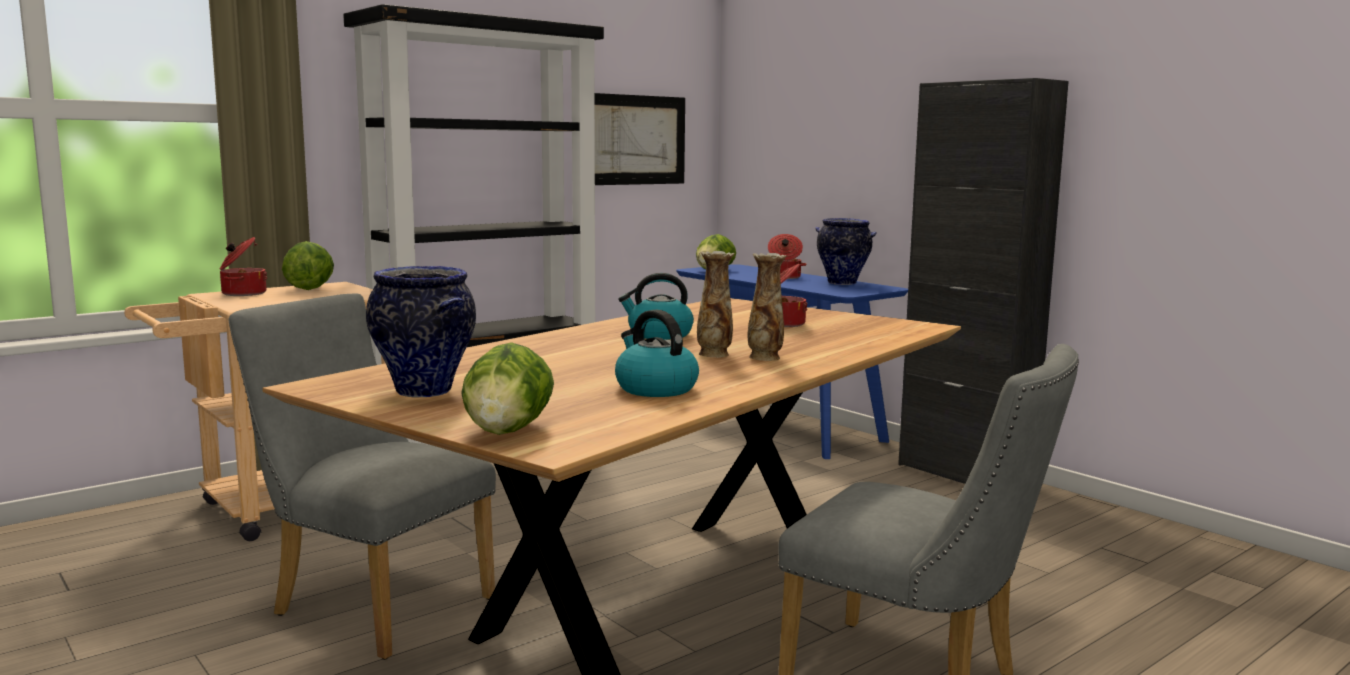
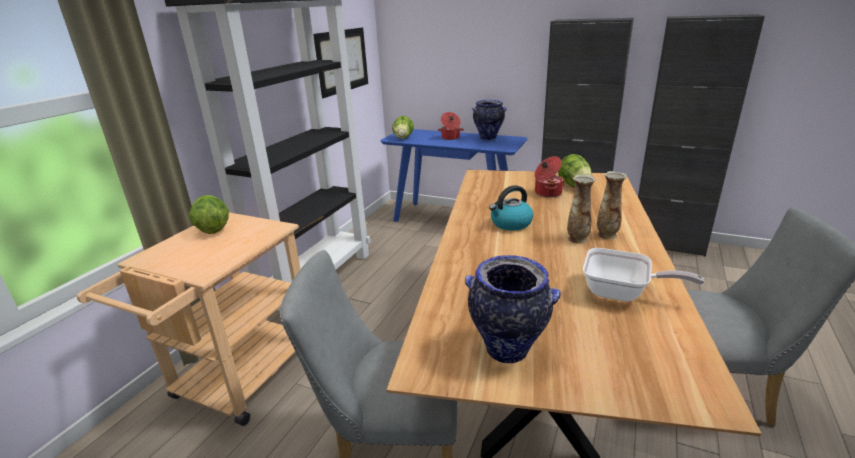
camera: 25 degrees left, 15 degrees up
cooking pot [220,237,268,296] -> none
lettuce [461,342,554,435] -> lettuce moved to [558,154,592,187]
kettle [615,310,699,397] -> frying pan [583,248,704,301]
none -> black cabinet [638,14,765,257]

